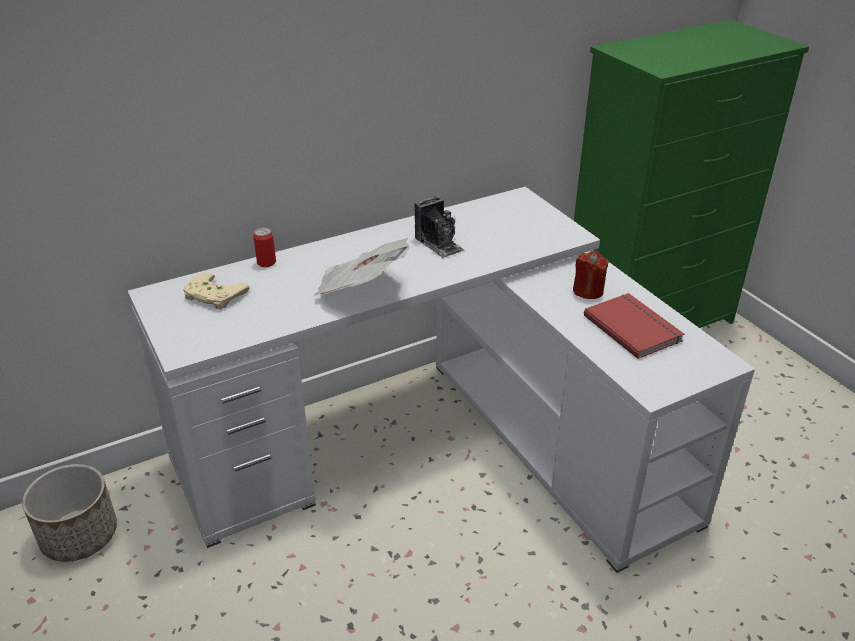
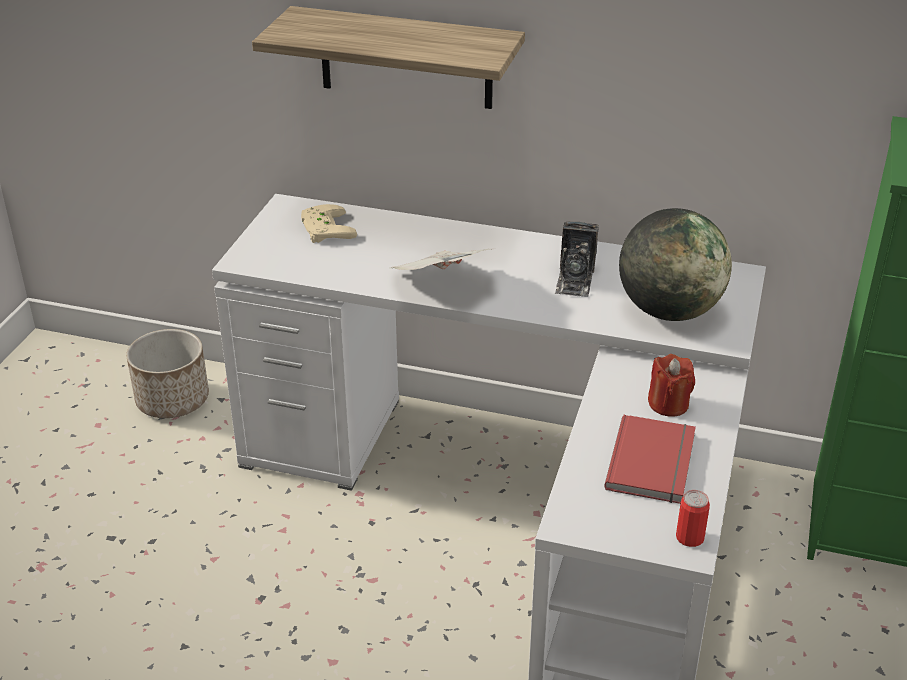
camera: 45 degrees right, 0 degrees up
can [253,227,276,267] -> can moved to [676,490,710,547]
none -> shelf [252,6,525,109]
none -> globe [619,208,732,321]

